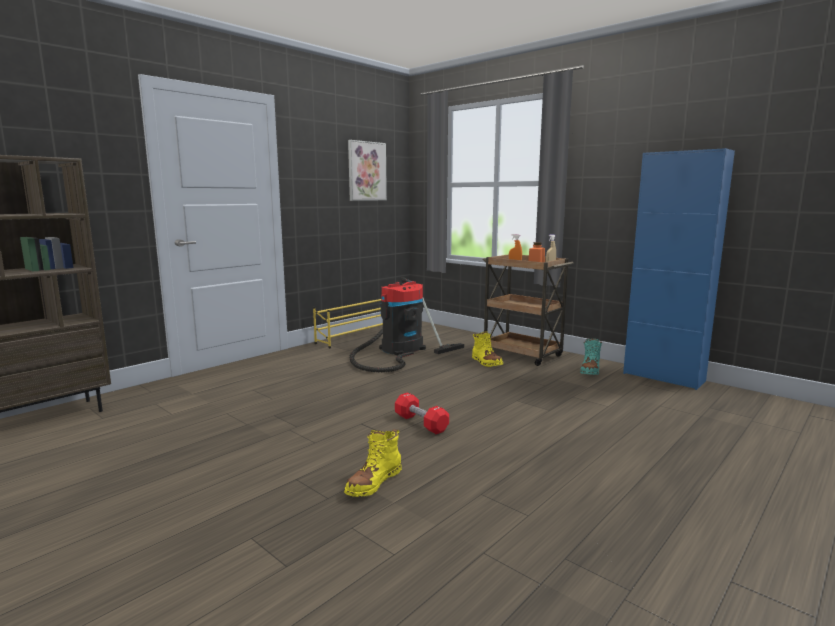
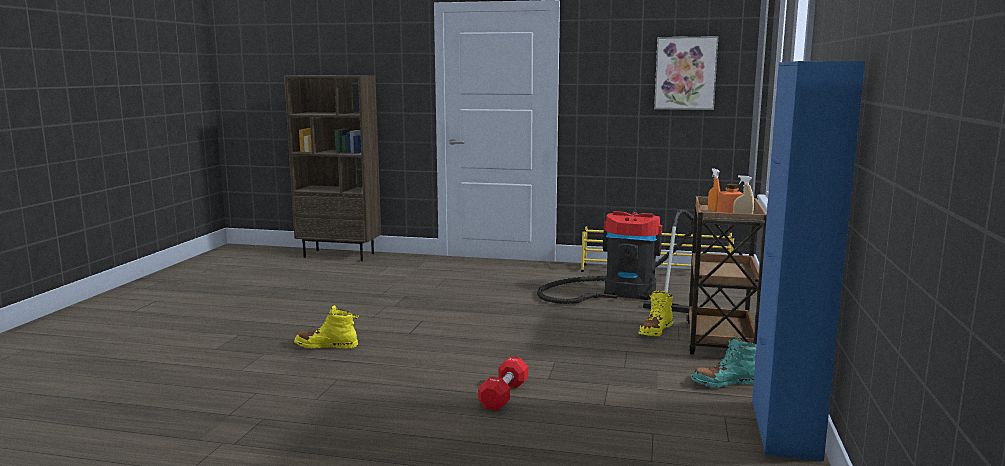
camera: 60 degrees right, 0 degrees up
red dumbbell [395,393,449,434] -> red dumbbell moved to [478,357,528,411]

